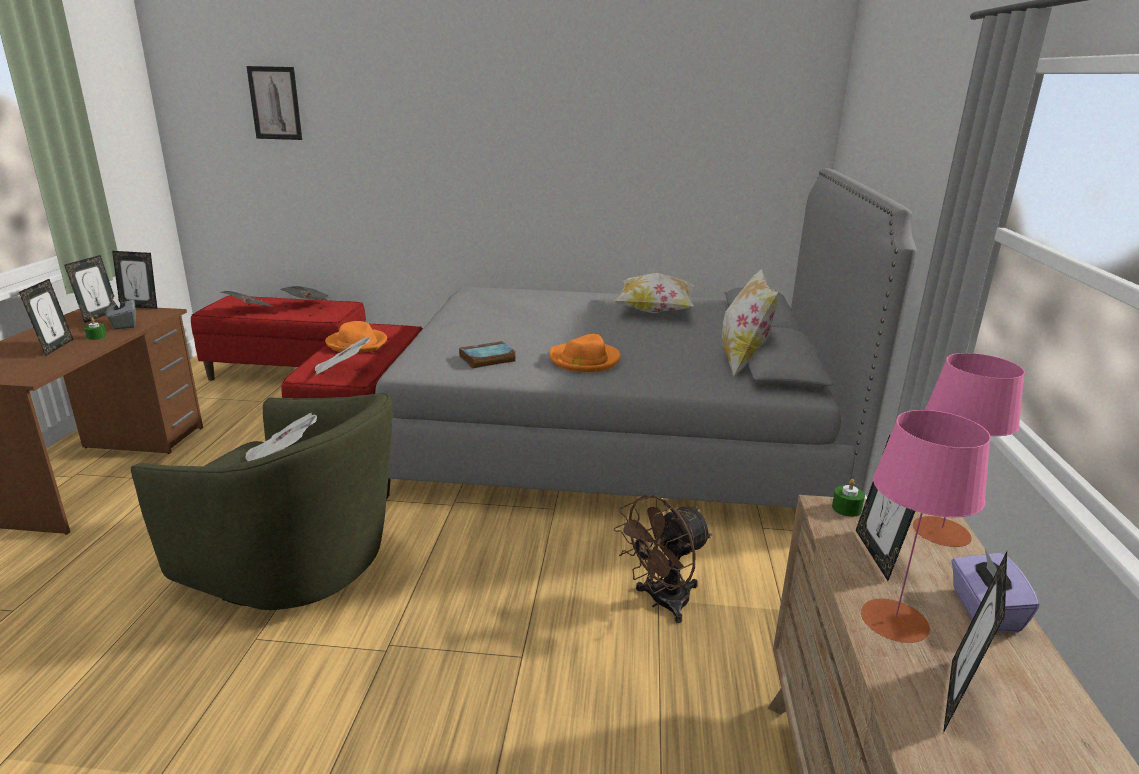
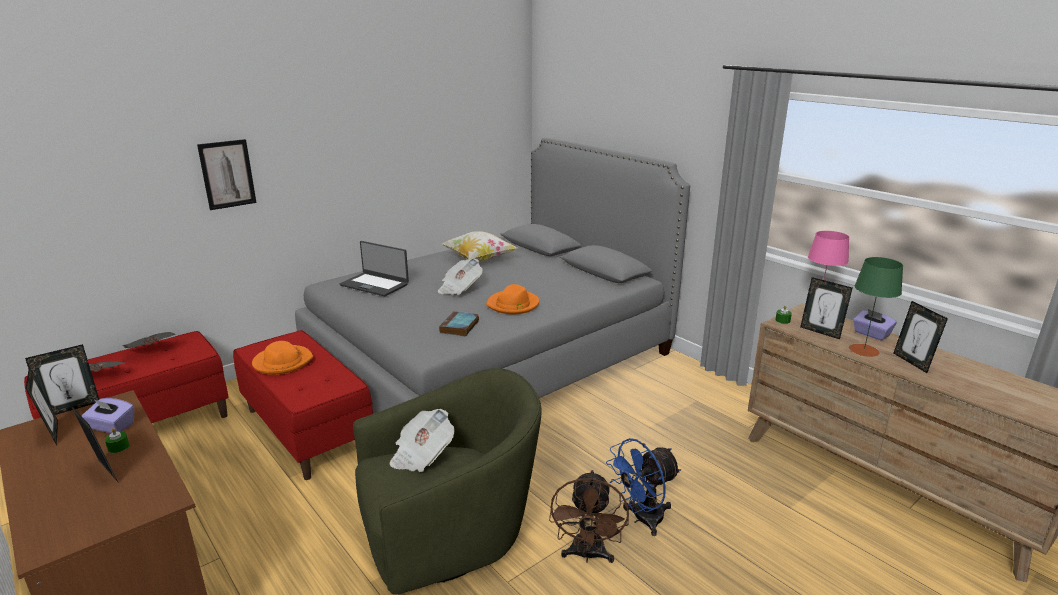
camera: 45 degrees left, 0 degrees up
grey tissue box [106,295,136,330] -> purple tissue box [82,398,134,433]
picture [246,66,302,140] -> picture moved to [197,139,256,210]
newspaper [315,337,370,375] -> newspaper moved to [438,258,483,295]
brown fan [614,495,712,623] -> brown fan moved to [549,470,629,563]
pillow [722,268,778,377] -> none
pink table lamp [861,410,991,643] -> green table lamp [849,257,903,357]
none -> laptop [340,241,409,296]
none -> blue fan [606,438,681,536]

